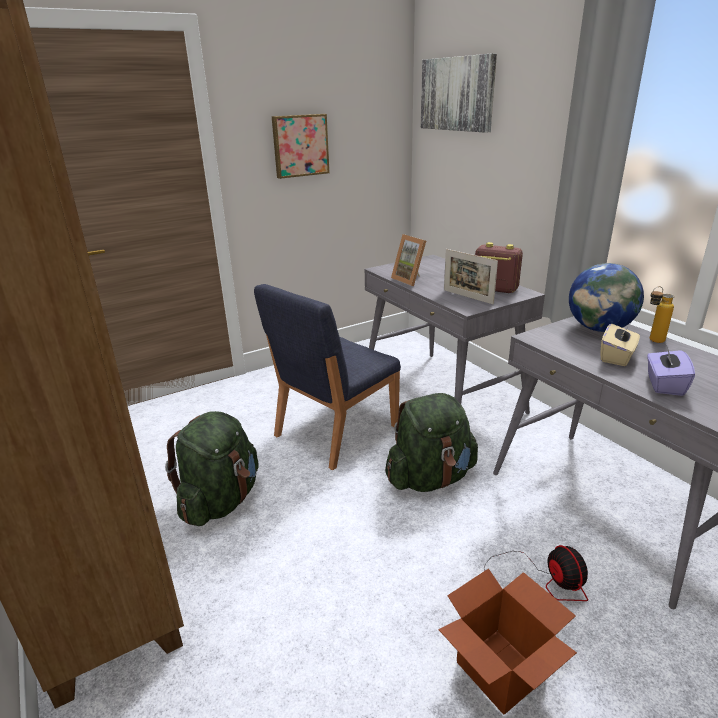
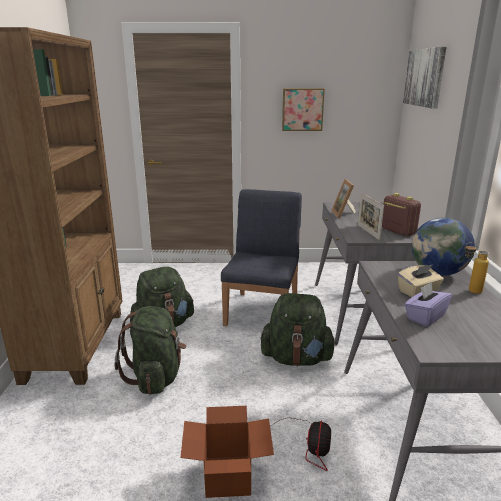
camera: 30 degrees right, 5 degrees down
blue chair [254,284,401,470] -> blue chair turned 120 degrees clockwise [221,189,302,326]
none -> green backpack [115,306,186,395]

